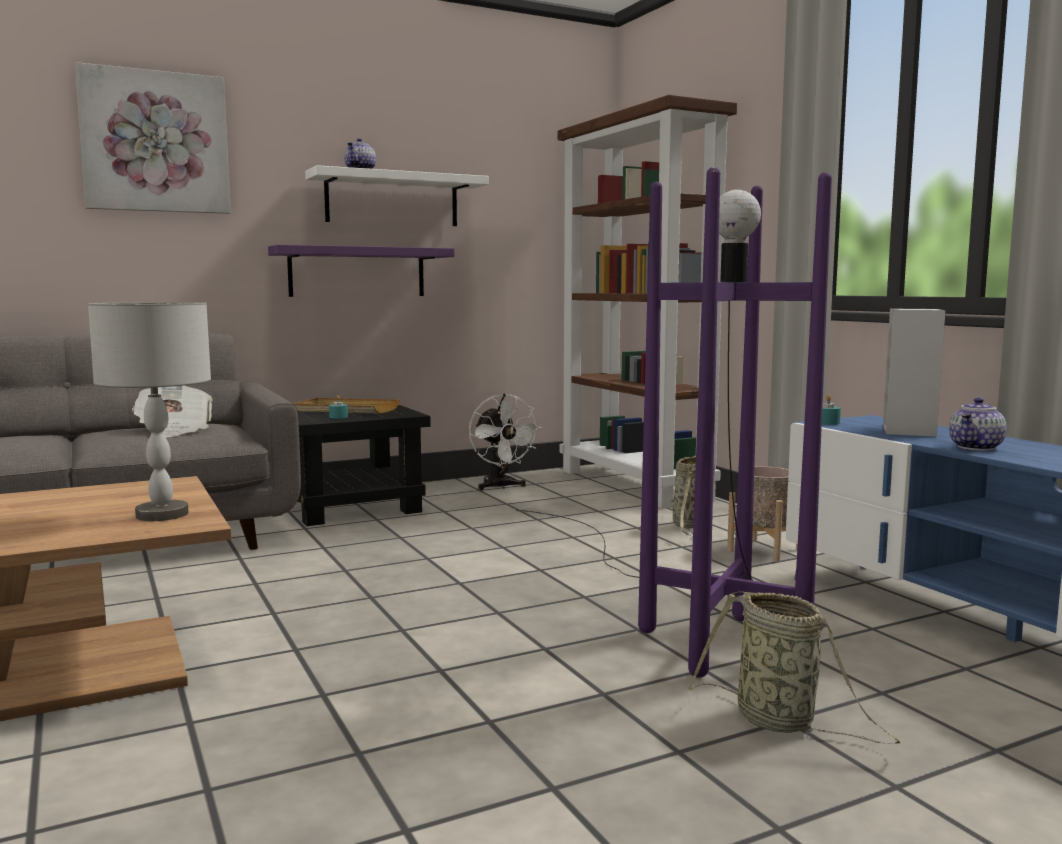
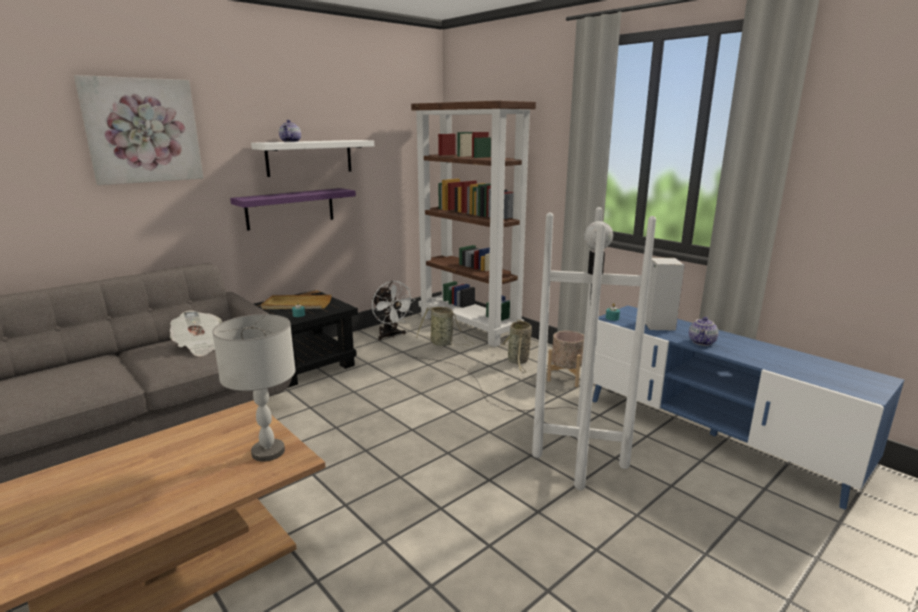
camera: 15 degrees left, 10 degrees up
purple floor lamp [519,167,832,678] -> white floor lamp [411,207,656,490]
basket [688,591,900,744] -> basket moved to [416,307,474,346]

